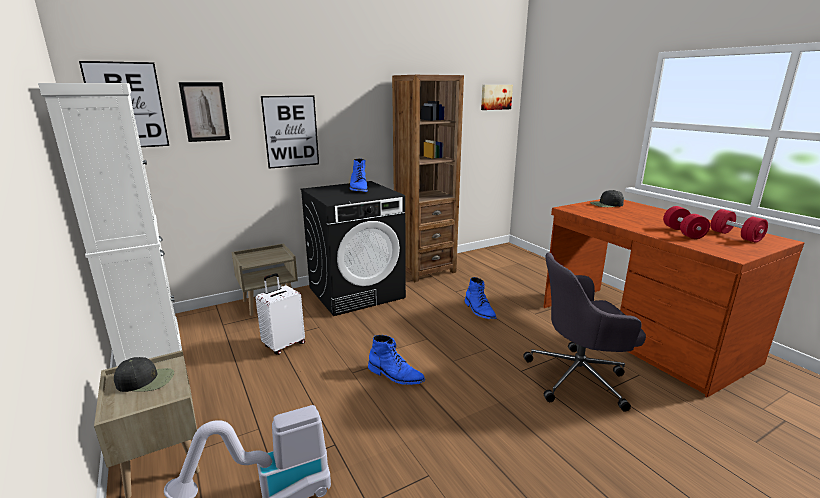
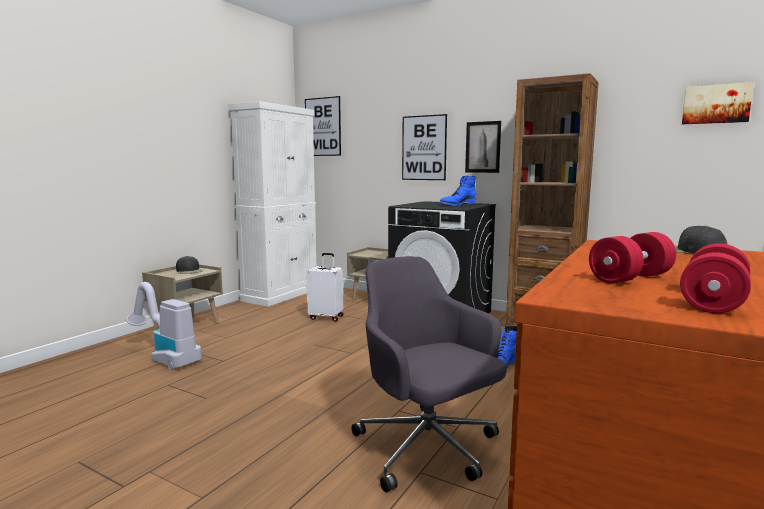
camera: 60 degrees right, 10 degrees down
picture [179,82,230,142] -> picture moved to [465,121,501,173]
blue boot [368,335,425,385] -> none

